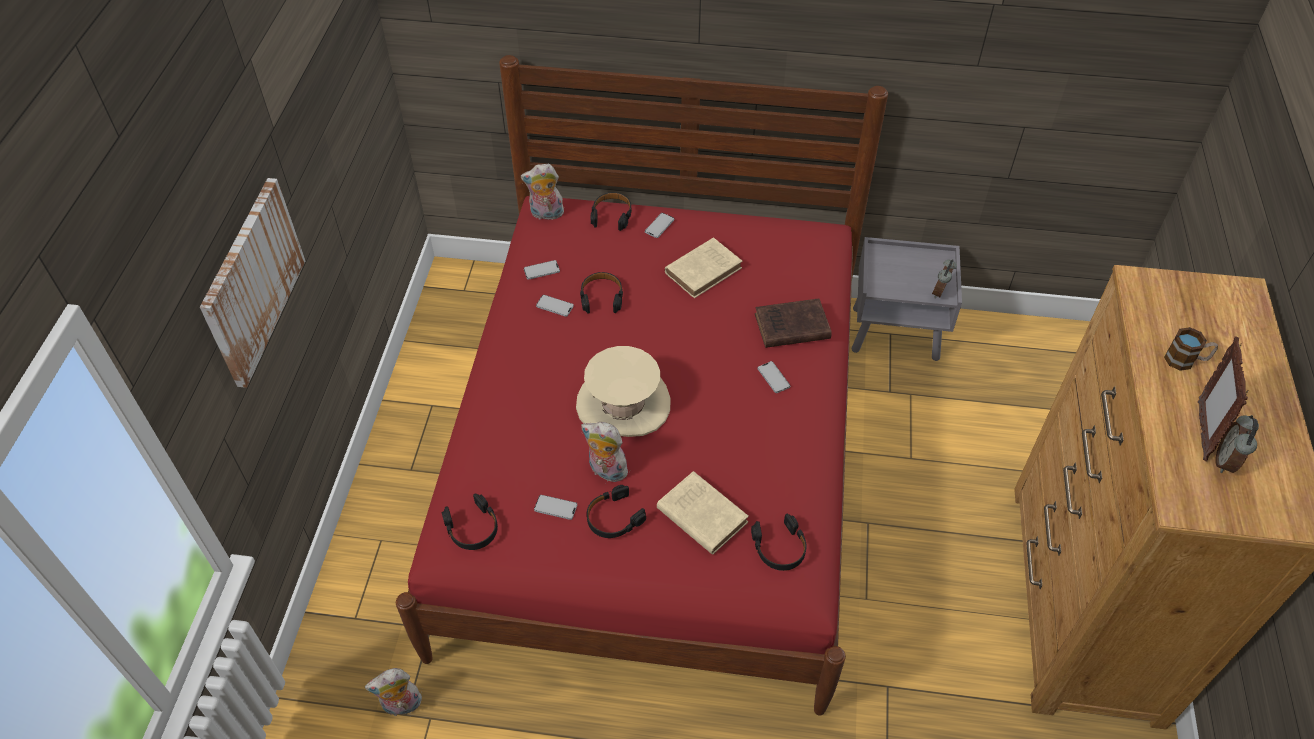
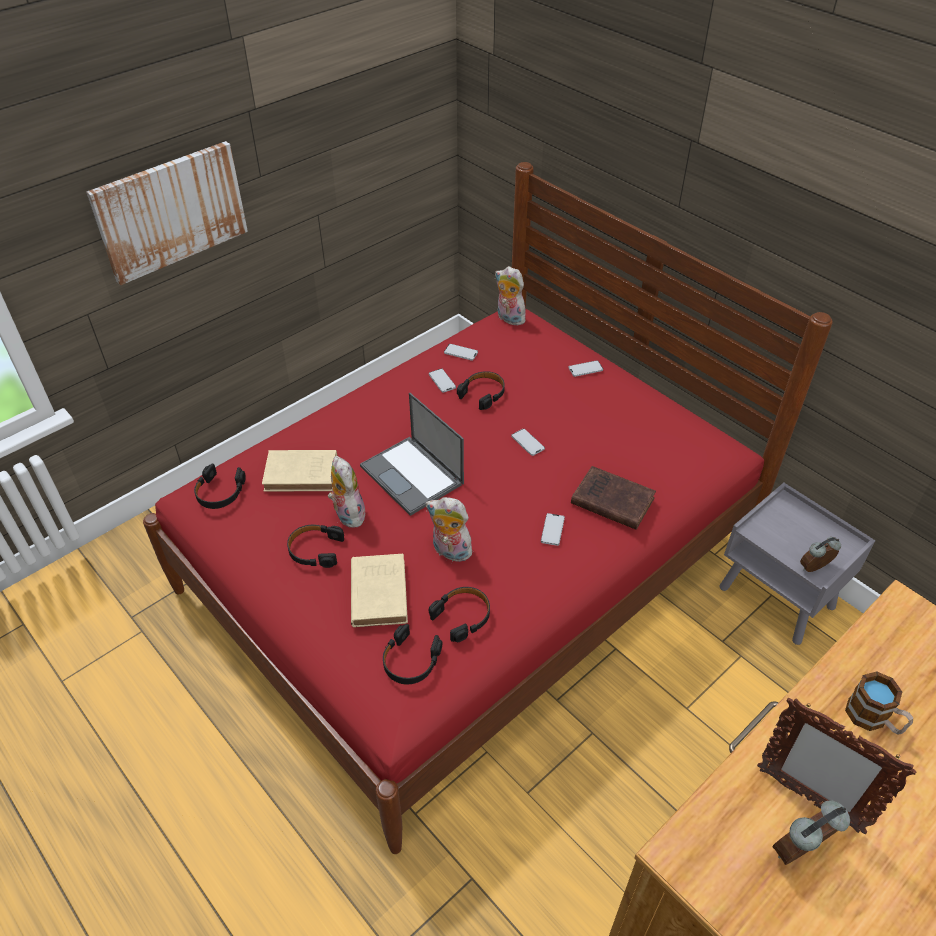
camera: 40 degrees right, 5 degrees down
plush toy [365,668,422,716] -> plush toy moved to [426,497,472,562]
phone [534,495,577,520] -> phone moved to [511,429,545,456]
beige hat [576,346,671,437] -> laptop [360,393,464,516]
black headphones [591,192,632,231] -> black headphones moved to [428,587,490,642]
beige book [665,238,742,298] -> beige book moved to [262,450,337,491]
picture frame [1198,337,1248,461] -> picture frame turned 105 degrees counterclockwise [757,698,917,834]

